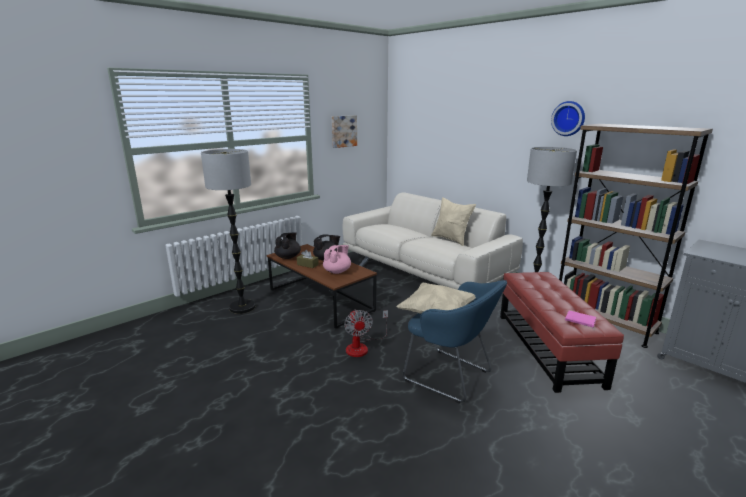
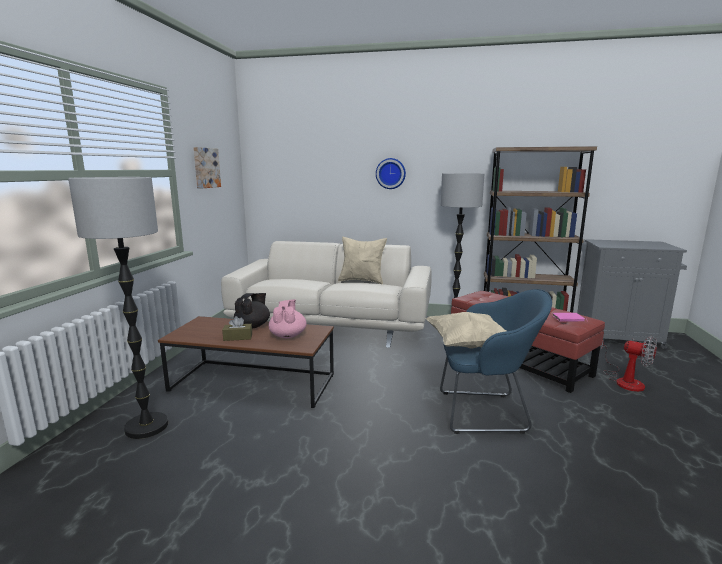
camera: 35 degrees left, 5 degrees down
black teapot [274,232,301,259] -> none
fan [344,309,388,357] -> fan moved to [601,336,657,392]
wall clock [551,101,585,136] -> wall clock moved to [376,158,406,189]

